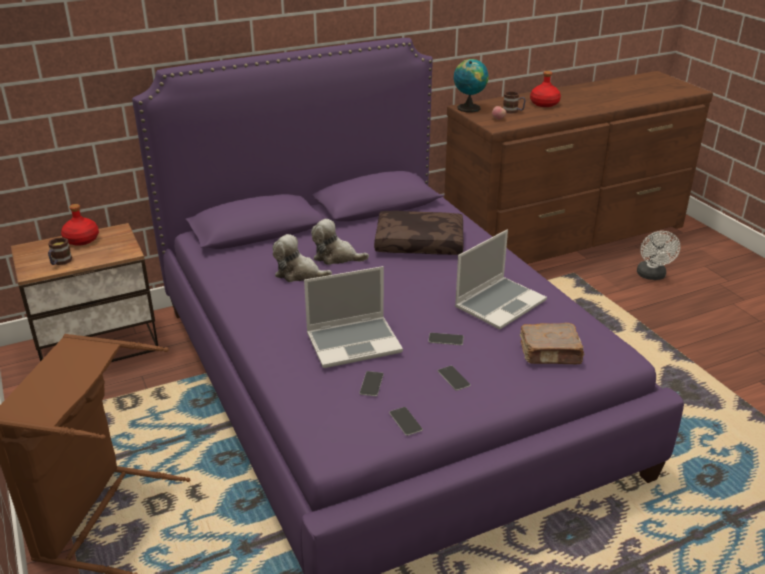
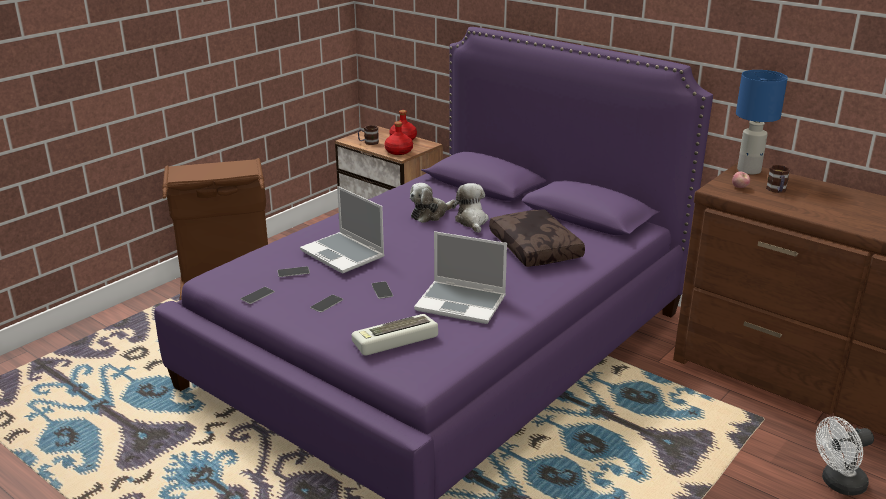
camera: 65 degrees right, 5 degrees down
plush toy [273,234,332,282] -> plush toy turned 120 degrees counterclockwise [410,183,455,223]
globe [454,59,489,113] -> blue table lamp [736,70,788,174]
brown book [520,323,585,364] -> keyboard [352,314,438,356]
red bottle [530,71,561,107] -> red bottle moved to [385,121,413,155]

